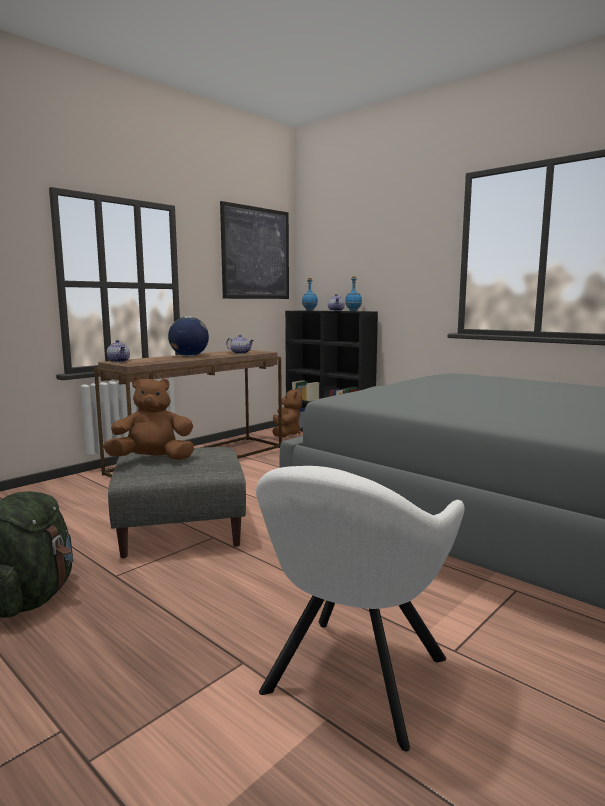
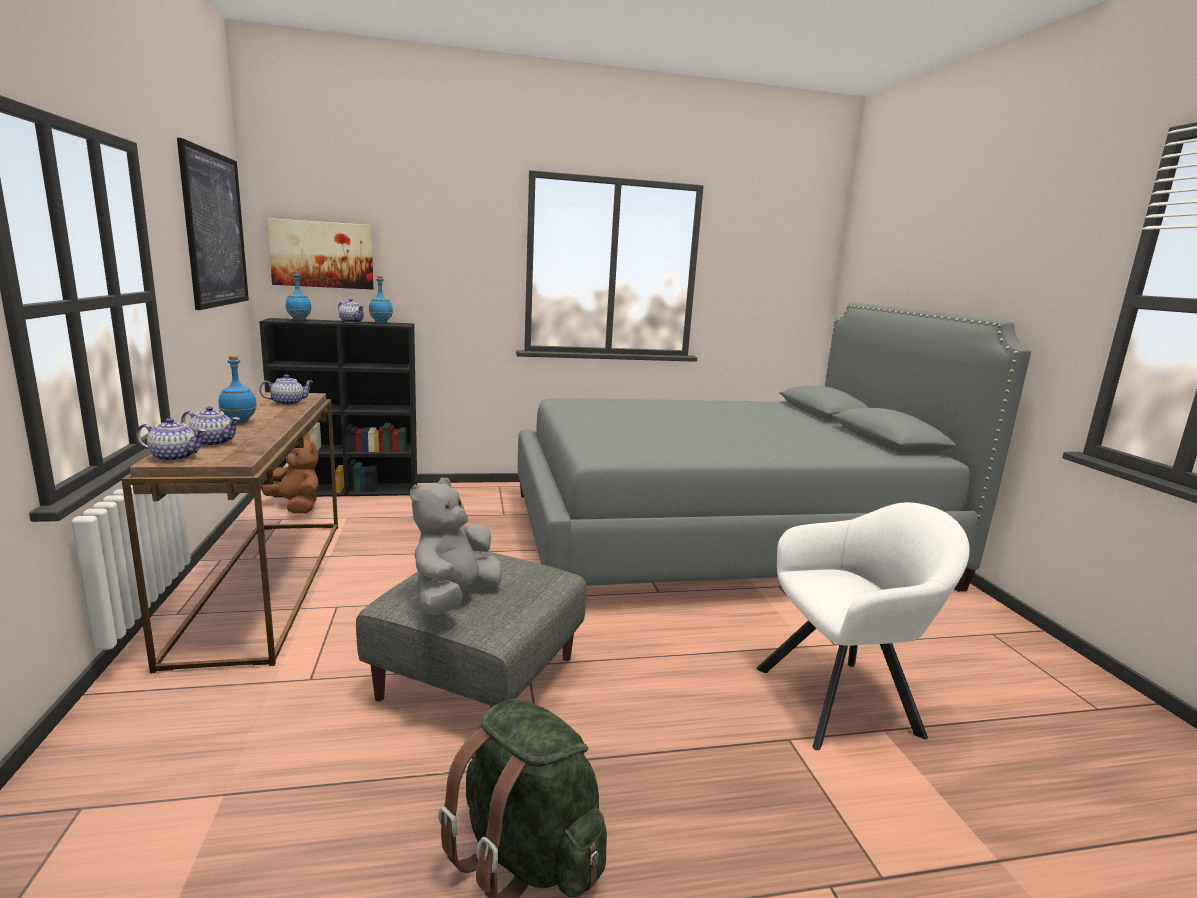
camera: 55 degrees left, 5 degrees up
brown plush toy [103,377,194,460] -> grey plush toy [410,478,502,615]
globe [168,316,209,356] -> blue bottle [219,356,257,424]
white armchair [256,466,465,751] -> white armchair turned 75 degrees counterclockwise [757,502,970,750]
none -> teapot [181,406,240,446]
none -> picture [267,218,374,290]

